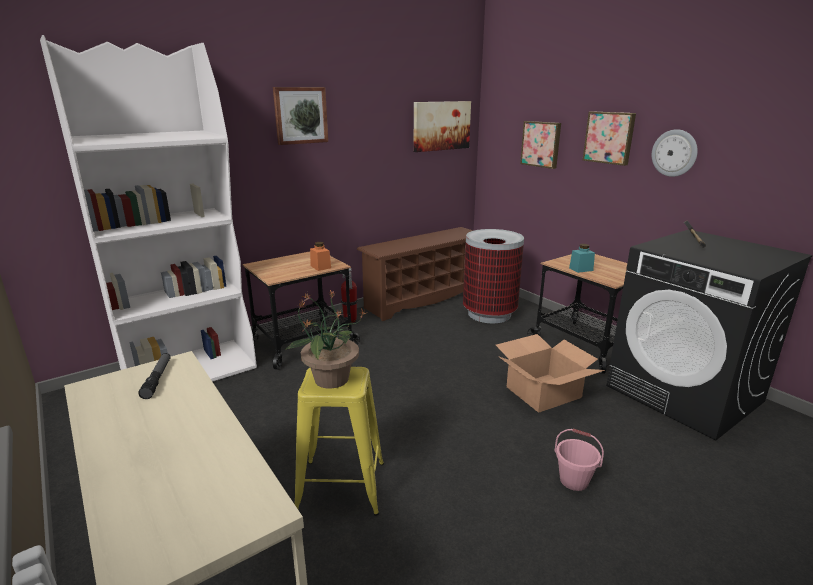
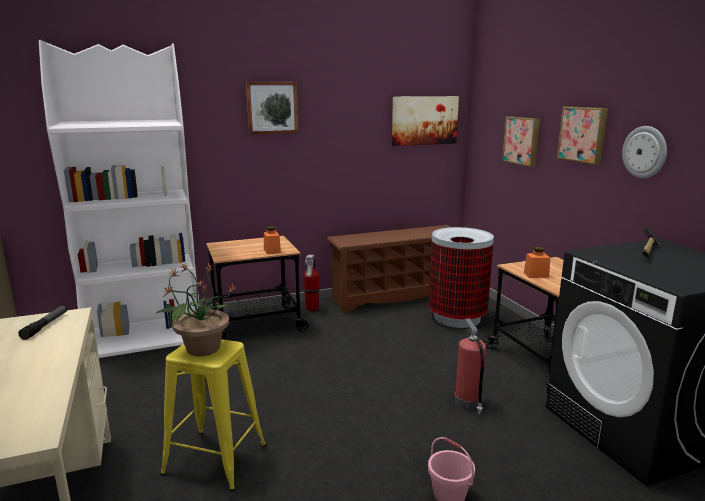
camera: 15 degrees right, 5 degrees down
cardboard box [496,334,605,413] -> fire extinguisher [455,318,486,414]
turquoise jar [569,244,595,273] -> orange jar [524,247,550,278]

